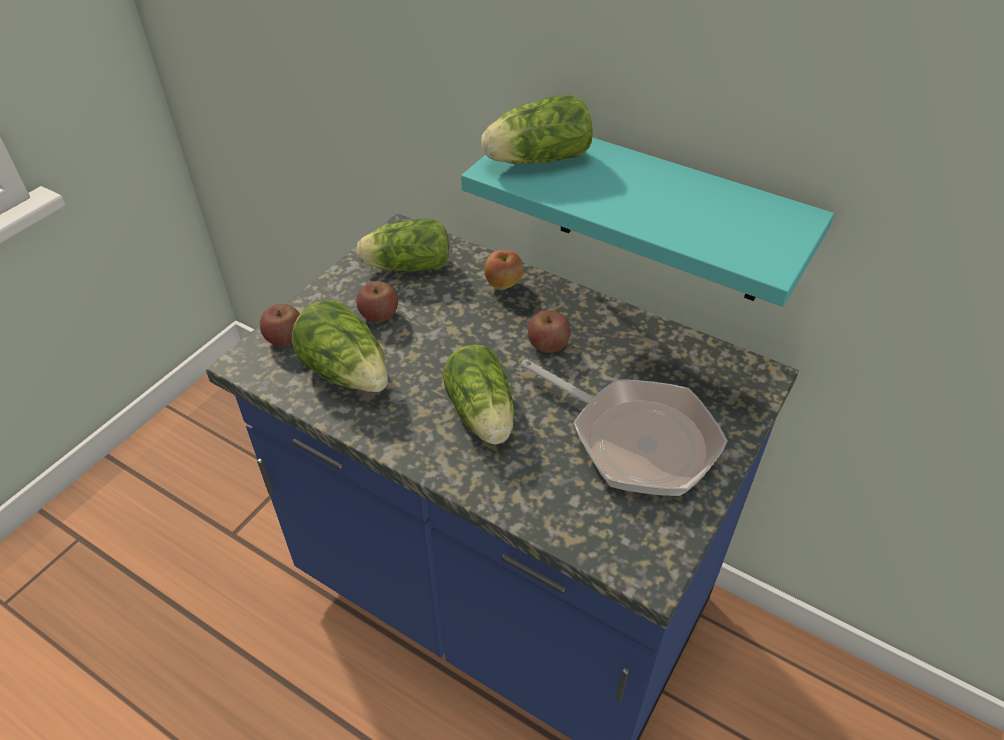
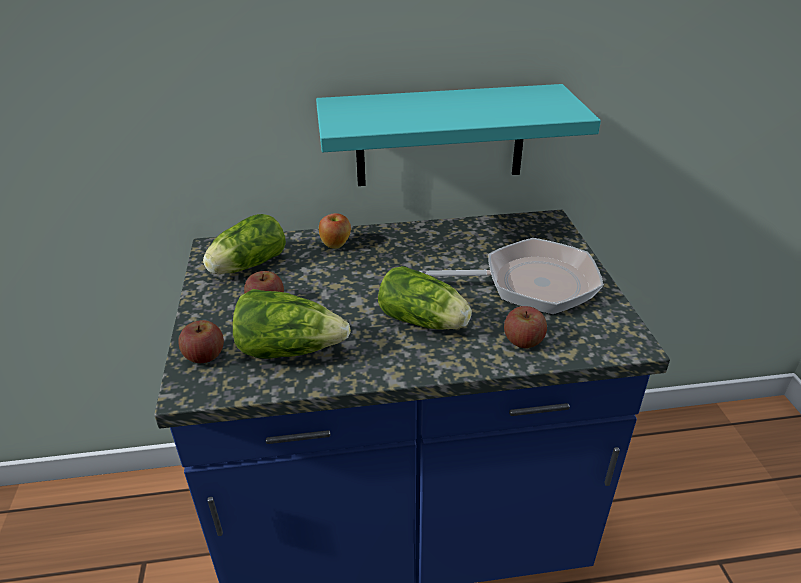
camera: 40 degrees left, 10 degrees down
lettuce [481,95,593,164] -> none
apple [528,310,571,353] -> apple moved to [504,306,547,348]

